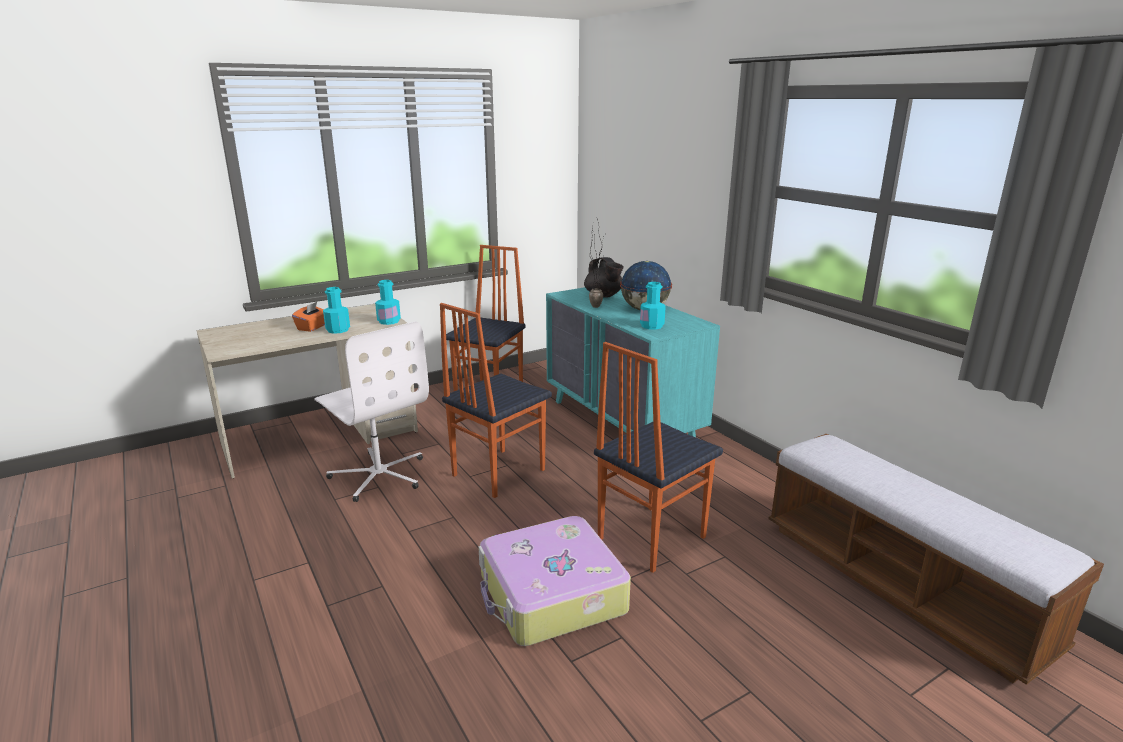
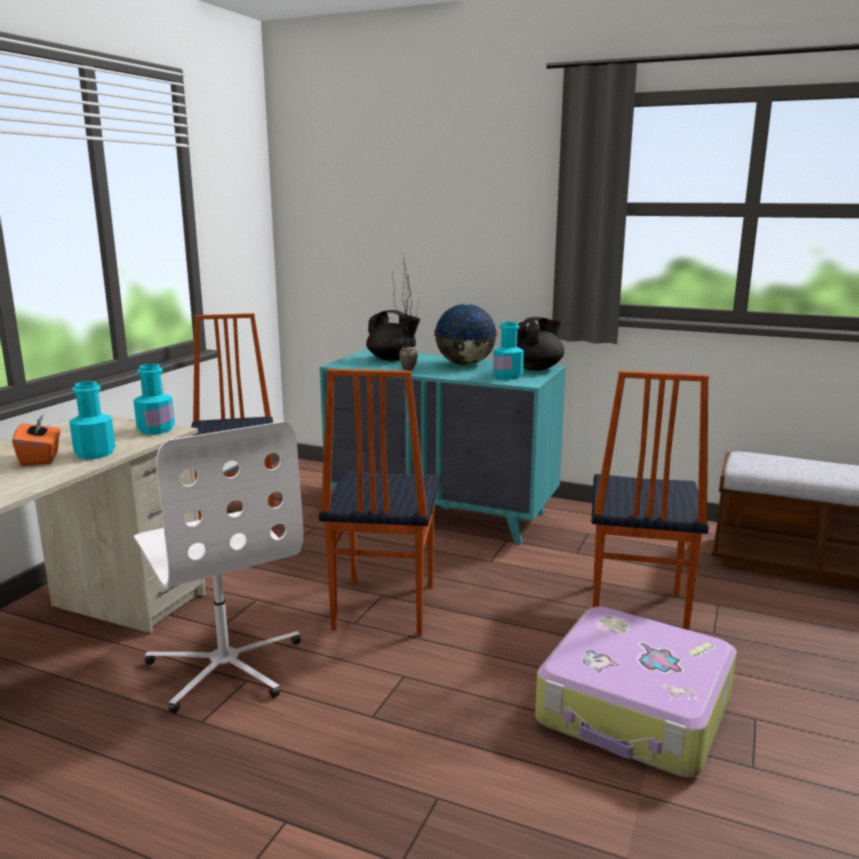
camera: 35 degrees left, 5 degrees down
white office chair [314,321,429,502] -> white office chair turned 45 degrees clockwise [134,421,303,713]
none -> black teapot [517,317,564,371]

